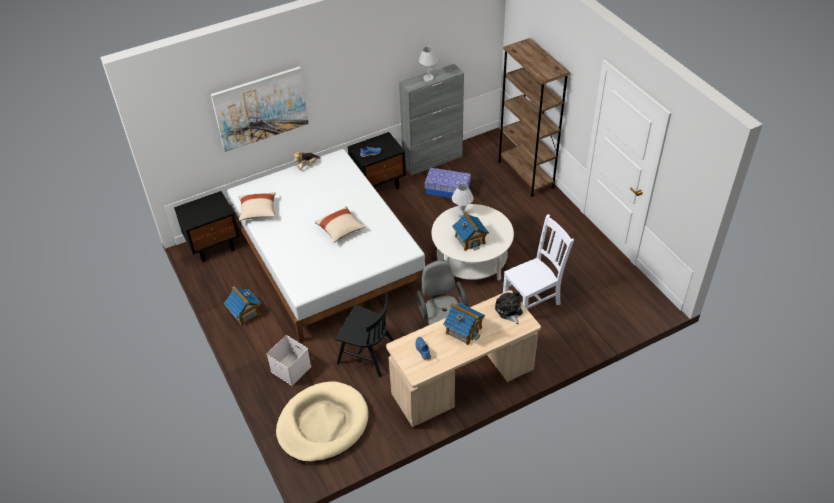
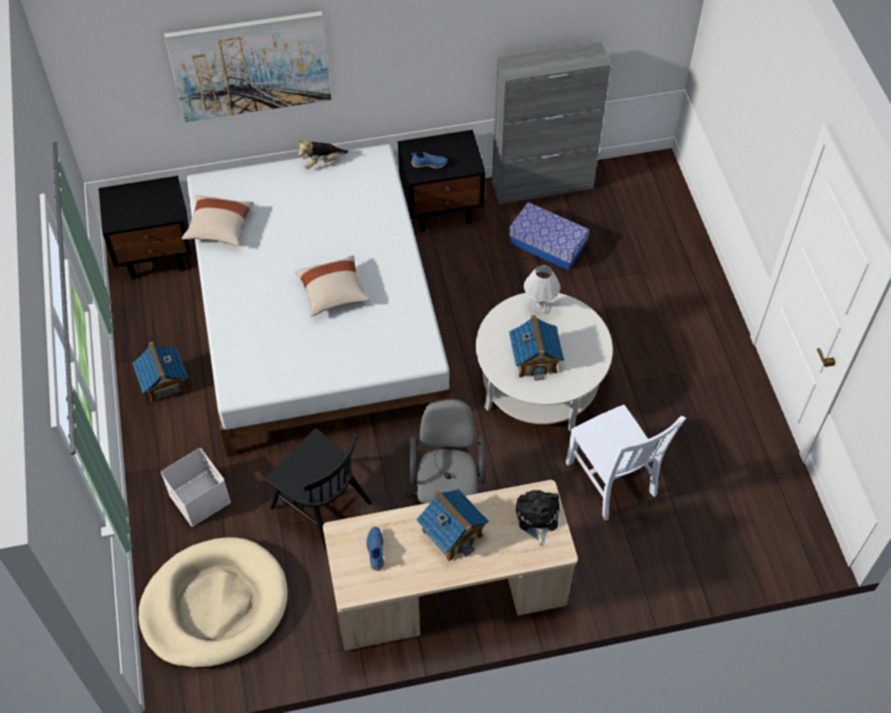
camera: 15 degrees right, 10 degrees up
white table lamp [419,46,438,82] -> none
brown bookcase [498,38,570,197] -> none
white chair [503,214,574,310] -> white chair turned 75 degrees clockwise [566,405,686,521]

